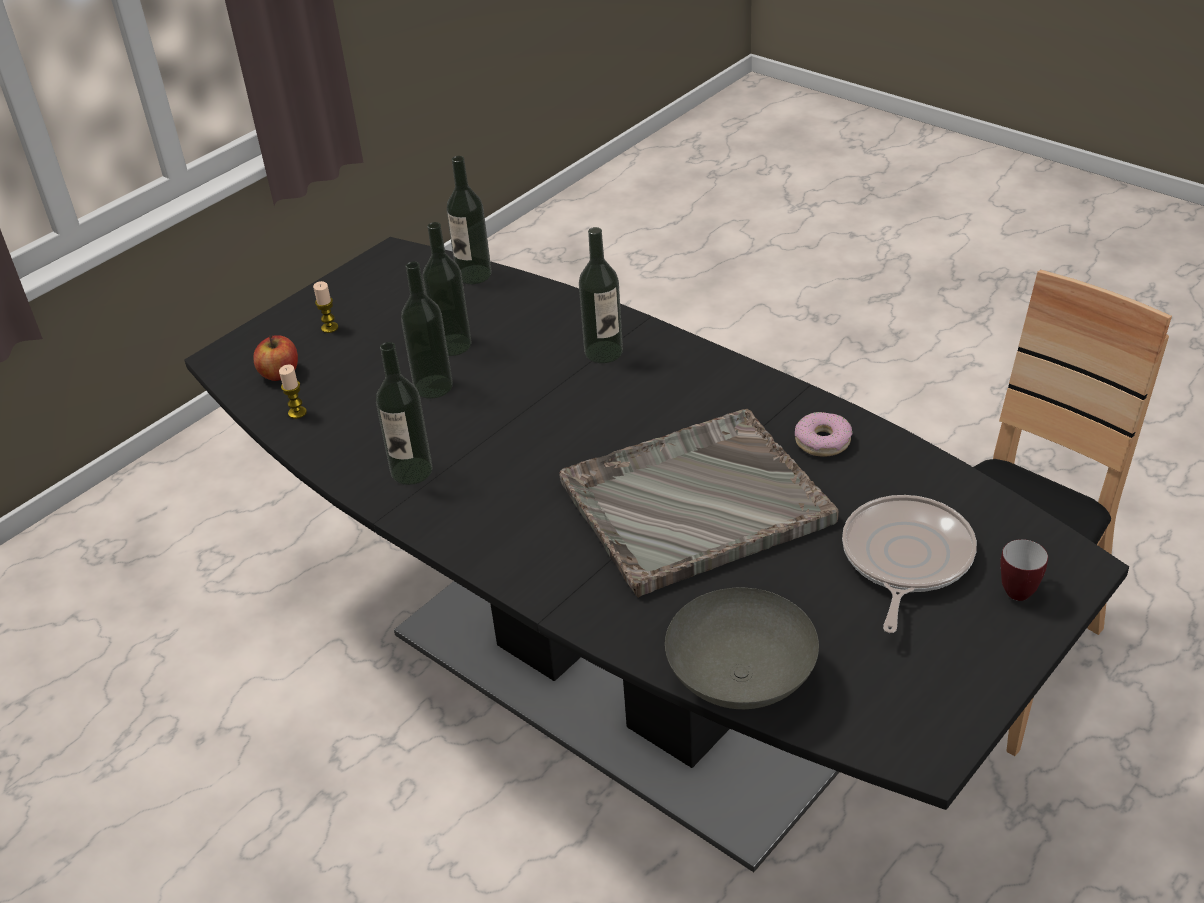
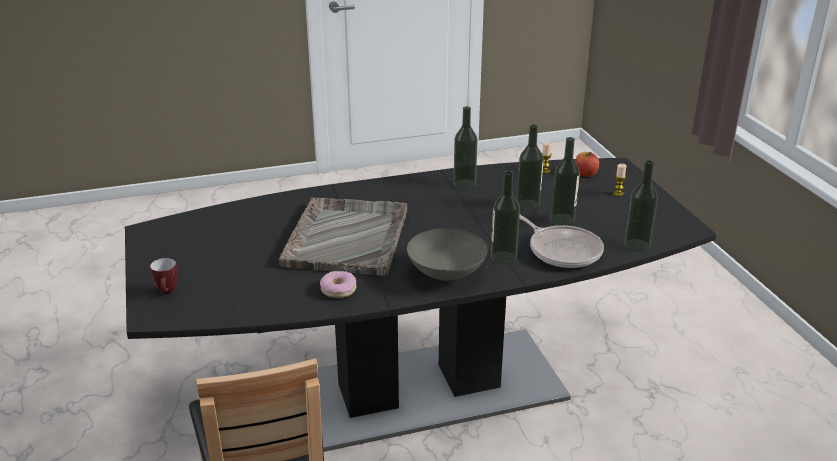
camera: 120 degrees right, 10 degrees down
grey bowl [665,588,819,709] -> grey bowl moved to [407,228,488,281]
frying pan [842,495,977,633] -> frying pan moved to [520,215,604,268]

